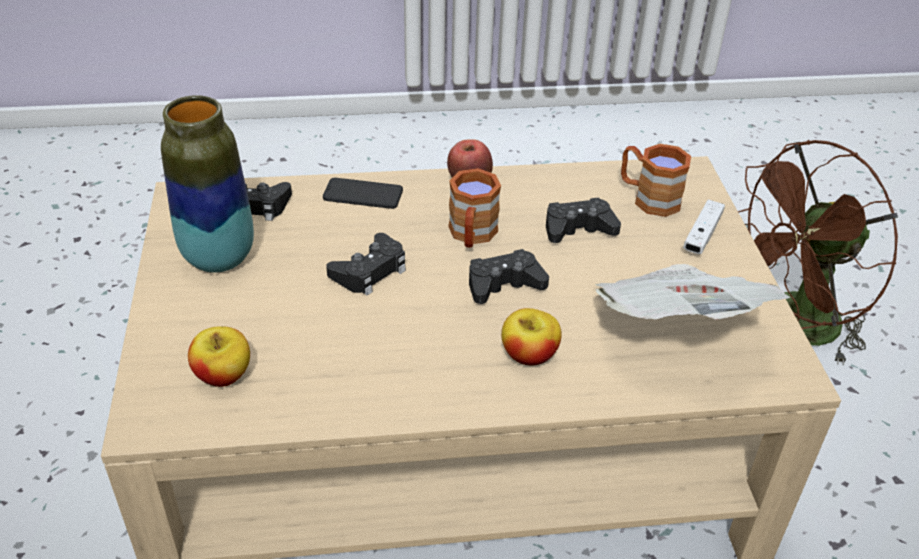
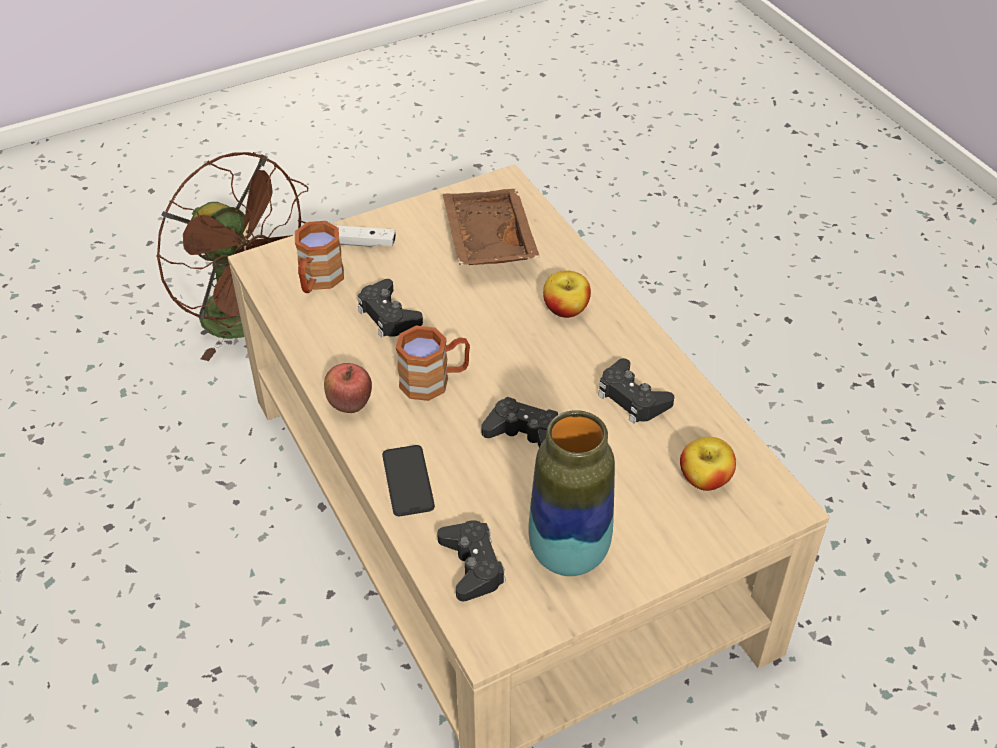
camera: 110 degrees left, 5 degrees up
black game controller [469,249,549,304] -> black game controller moved to [598,358,674,424]
newspaper [595,264,790,319] -> brown tray [443,189,540,265]

